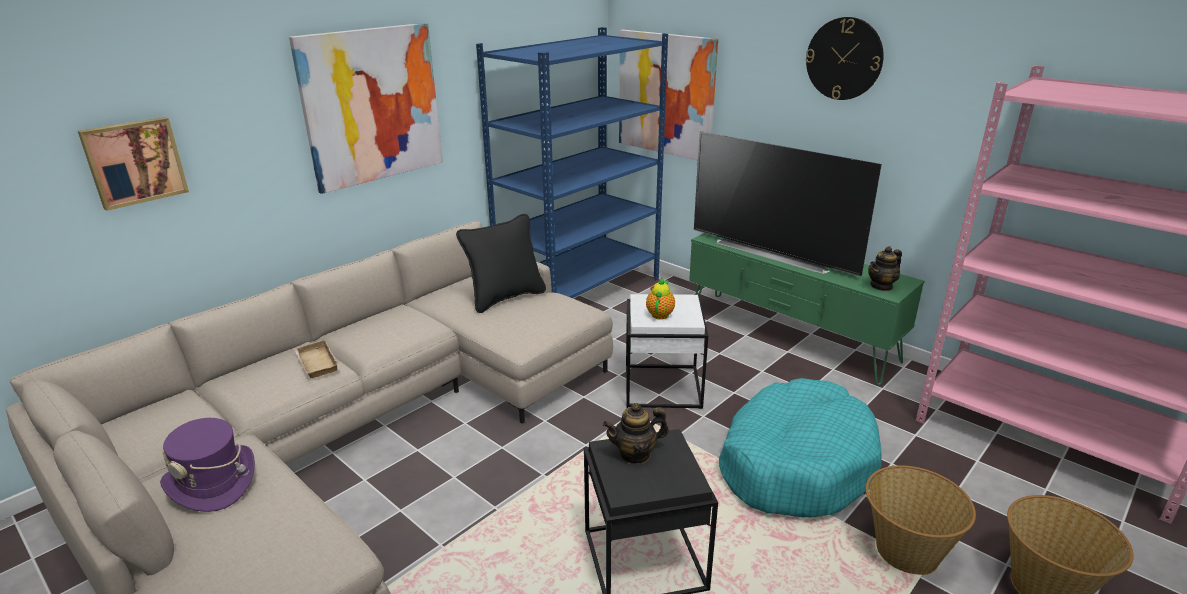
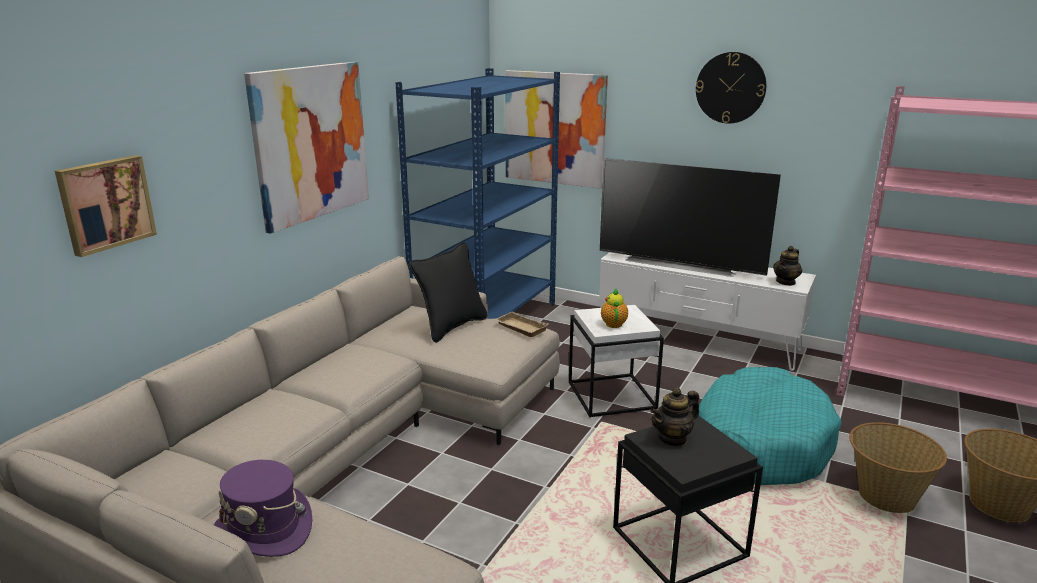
camera: 15 degrees left, 5 degrees down
beige tray [294,339,339,378] -> beige tray moved to [494,311,549,337]
green tv stand [689,233,925,385] -> white tv stand [599,252,816,371]

